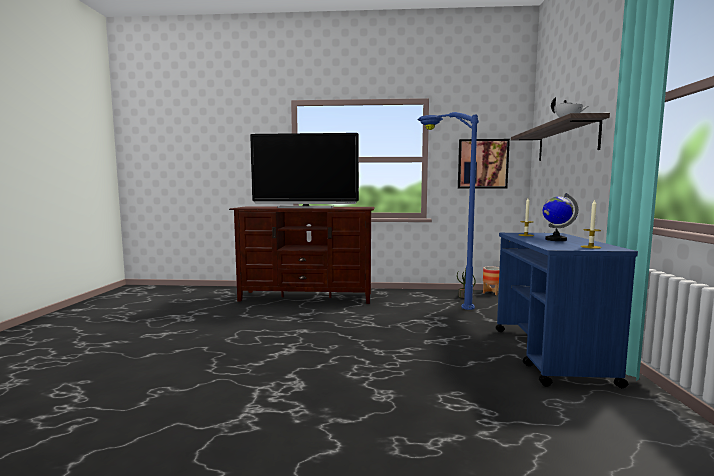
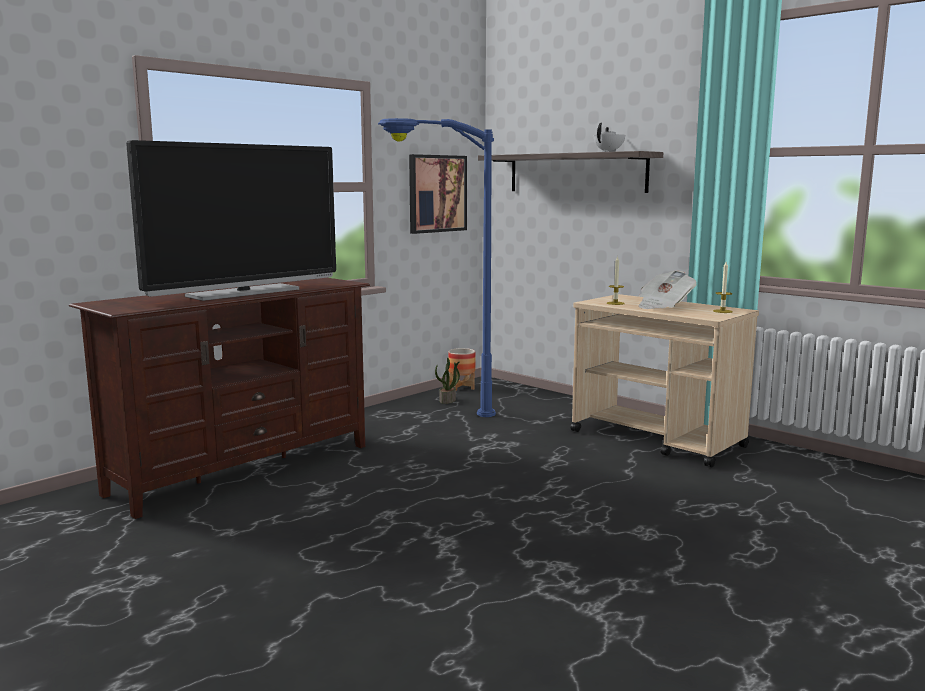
camera: 50 degrees left, 5 degrees up
blue cart [496,233,638,388] -> beige cart [570,294,759,468]
globe [543,193,578,241] -> newspaper [639,271,697,309]

